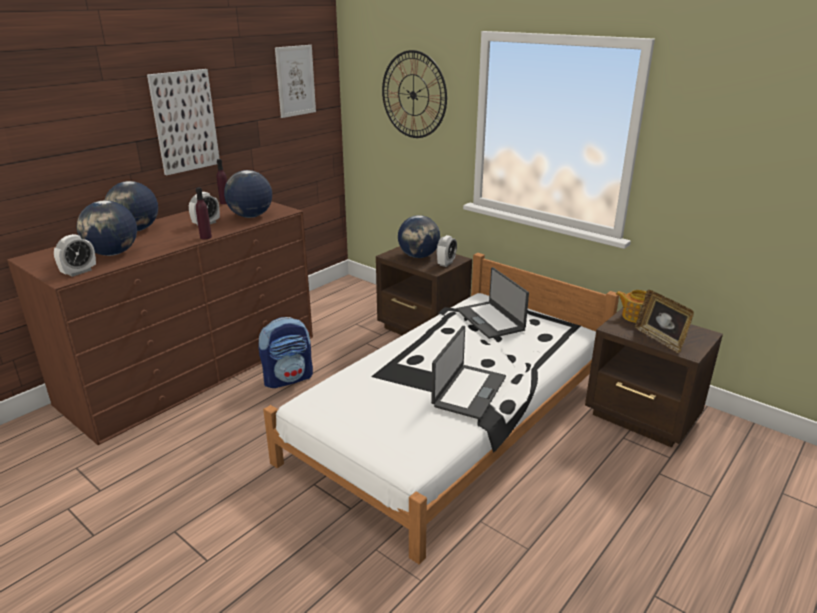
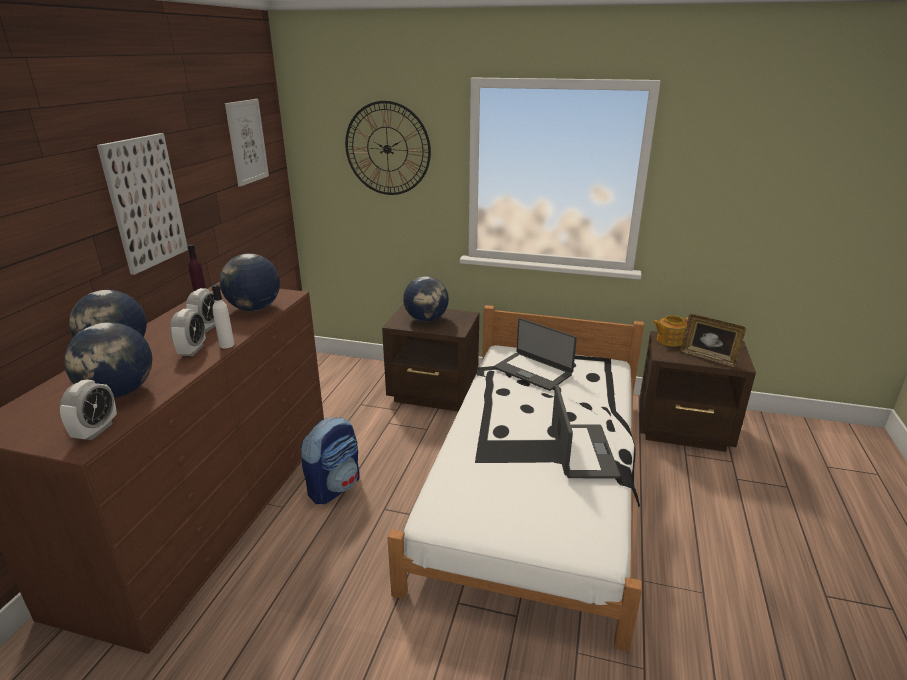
camera: 25 degrees left, 0 degrees up
purple bottle [196,187,212,239] -> white bottle [212,284,235,348]
alarm clock [436,235,457,267] -> alarm clock moved to [170,309,206,356]

